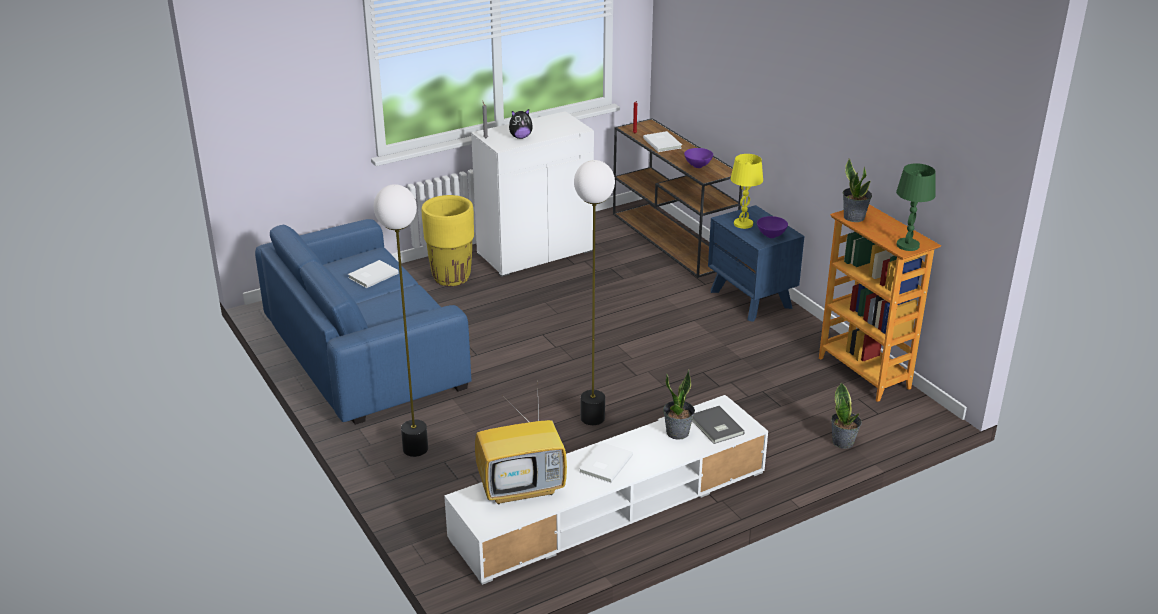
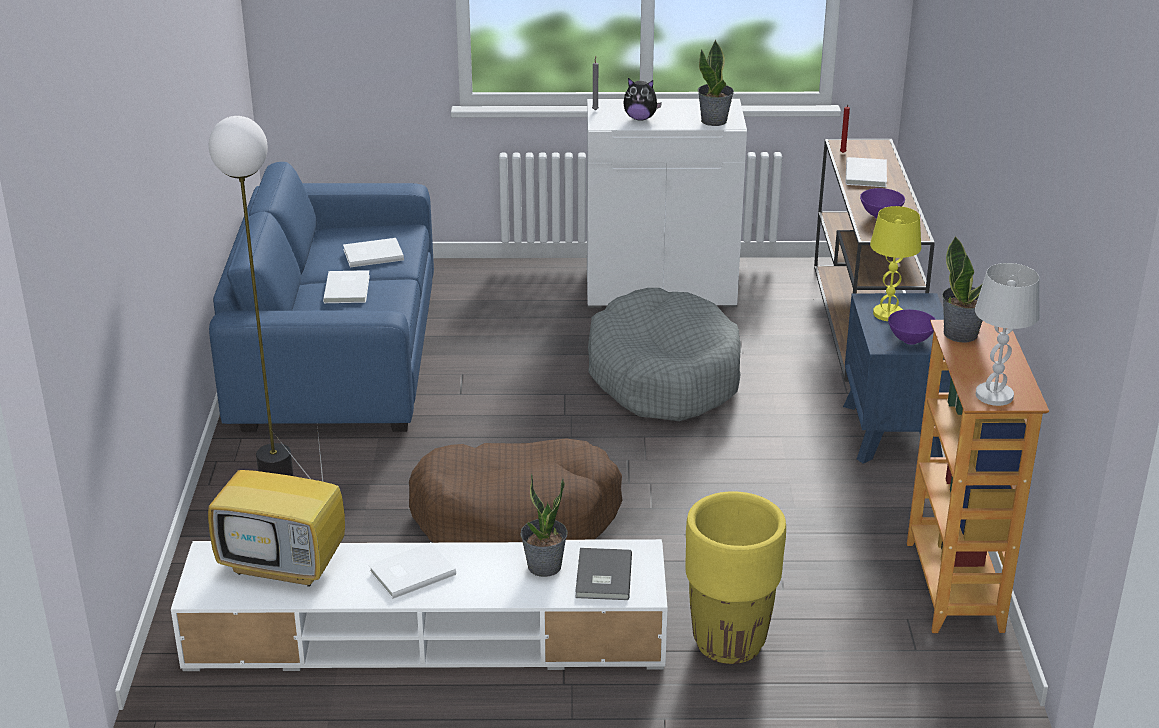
camera: 30 degrees right, 0 degrees up
yellow planter [422,195,474,286] -> yellow planter moved to [685,491,786,664]
floor lamp [574,160,615,425] -> brown dog bed [409,438,623,543]
potted plant [831,382,862,449] -> potted plant moved to [698,40,734,126]
green table lamp [896,163,936,251] -> white table lamp [975,263,1040,406]
none -> white book [323,270,370,303]
none -> grey dog bed [588,288,741,421]

